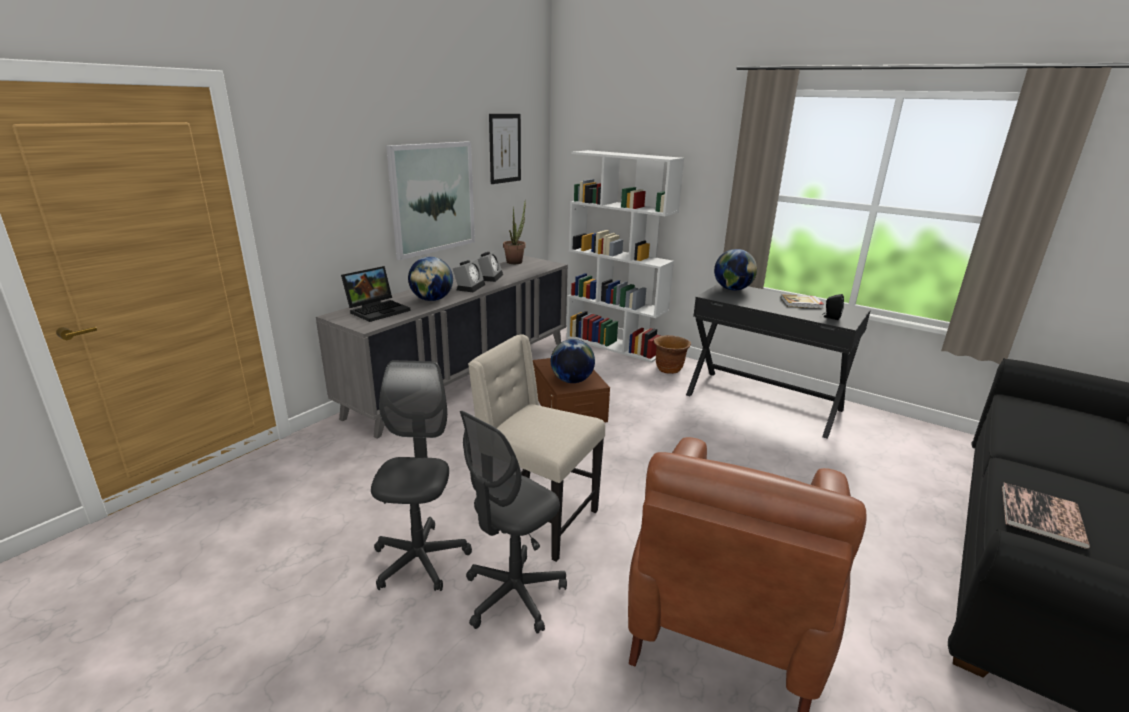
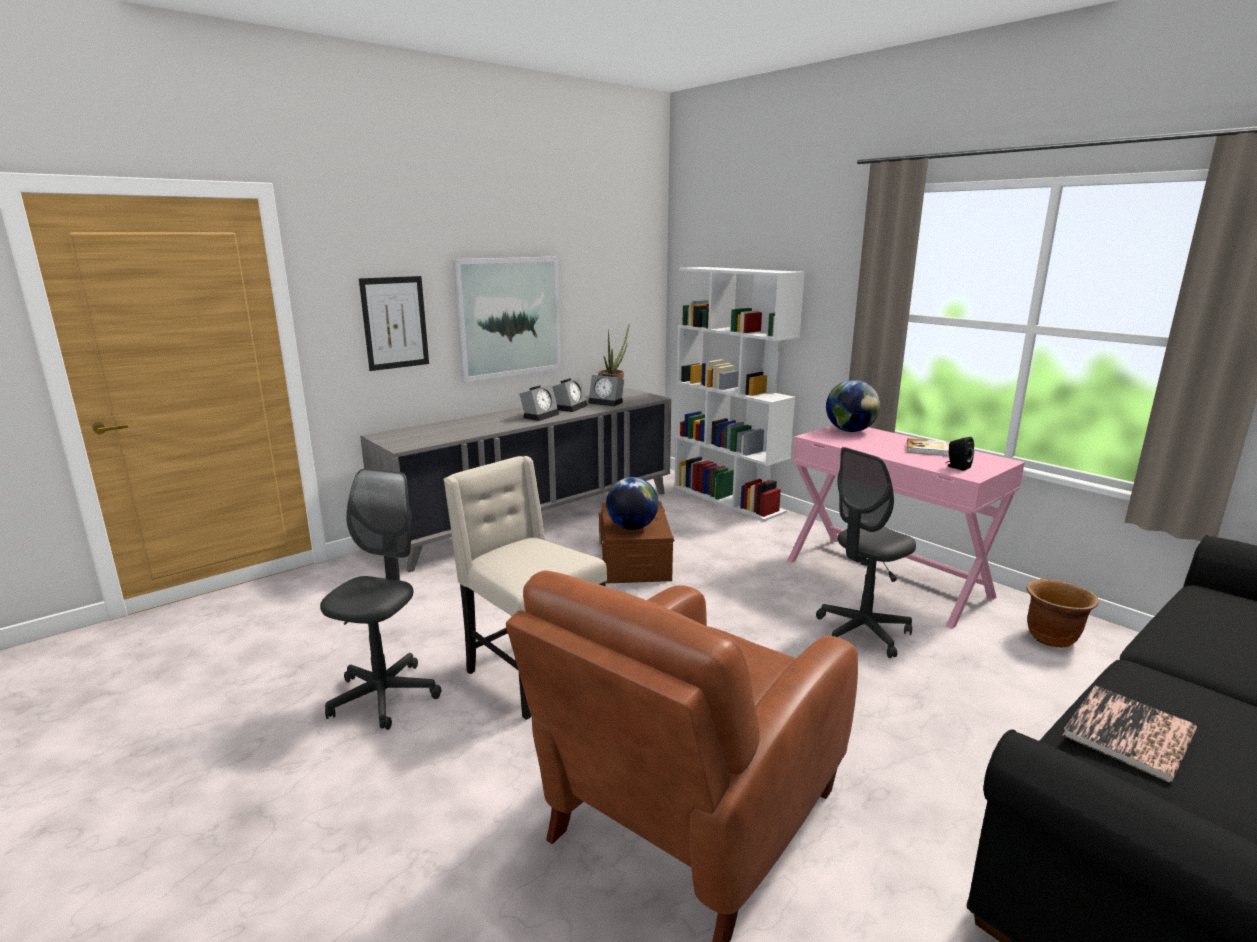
camera: 15 degrees right, 5 degrees down
laptop [341,266,411,322] -> none
globe [408,257,453,301] -> none
grey office chair [460,411,567,634] -> grey office chair moved to [816,447,916,658]
picture [489,114,521,184] -> picture moved to [359,276,429,371]
brown planter [654,335,691,374] -> brown planter moved to [1026,579,1099,648]
black desk [686,284,871,439] -> pink desk [787,425,1025,629]
none -> alarm clock [588,374,624,406]

